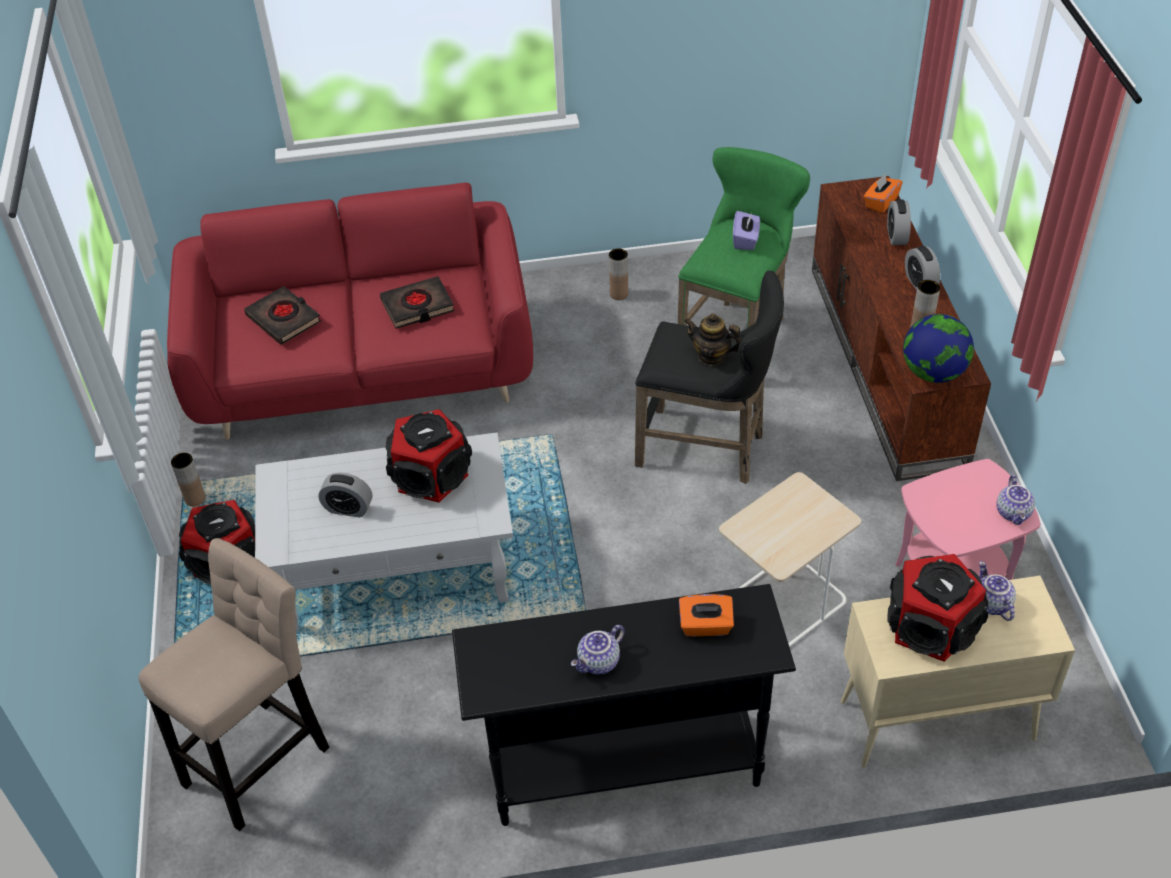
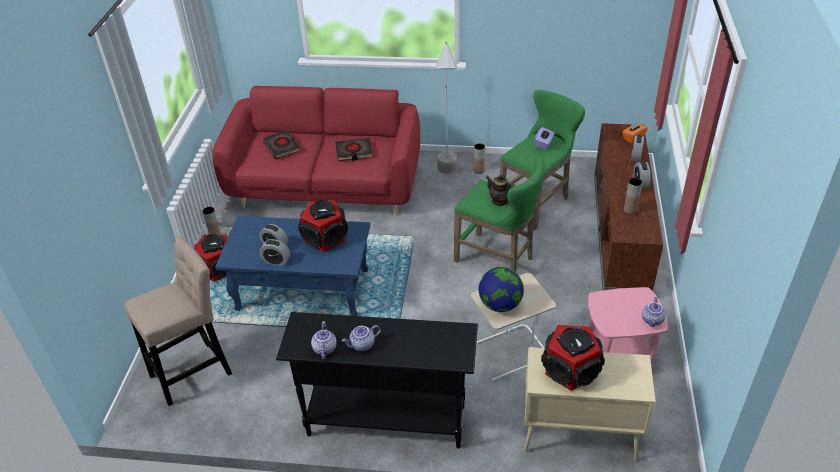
camera: 15 degrees right, 5 degrees down
white coffee table [255,433,513,632] -> blue coffee table [215,216,370,316]
black stool [635,270,784,484] -> green stool [454,156,545,273]
orange tissue box [679,594,734,636] -> none
globe [903,314,974,383] -> globe moved to [479,267,524,312]
teapot [979,561,1016,621] -> teapot moved to [311,321,337,359]
none -> alarm clock [259,239,290,266]
none -> grey floor lamp [435,41,458,174]

